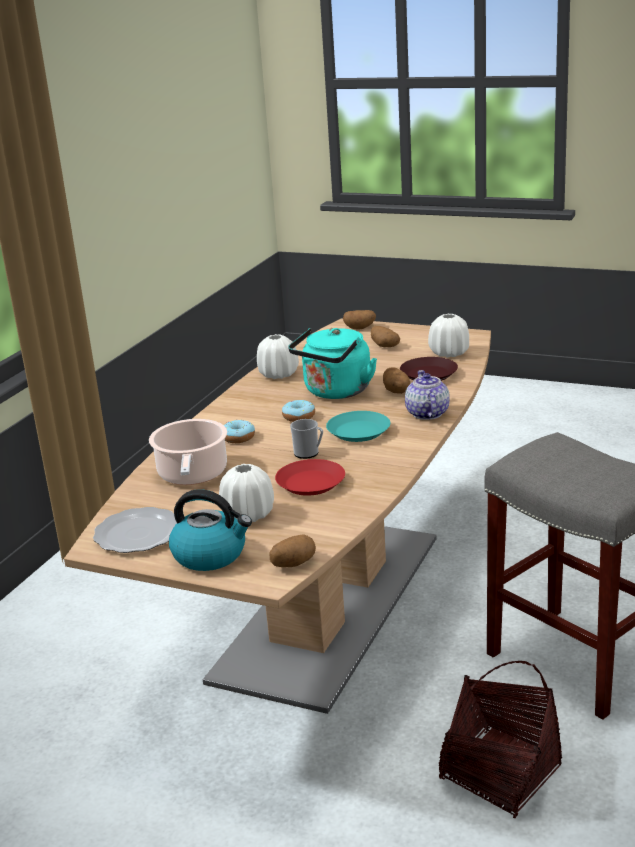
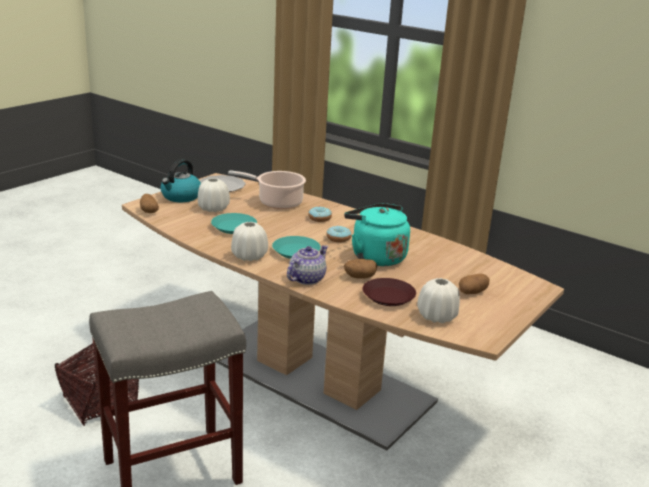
camera: 100 degrees right, 0 degrees up
white vase [257,334,299,379] -> white vase moved to [231,222,268,261]
red plate [275,459,345,496] -> turquoise plate [211,213,257,234]
mug [290,419,323,459] -> none
potato [343,310,376,330] -> none
teapot [405,370,450,420] -> teapot turned 60 degrees counterclockwise [287,245,328,285]

